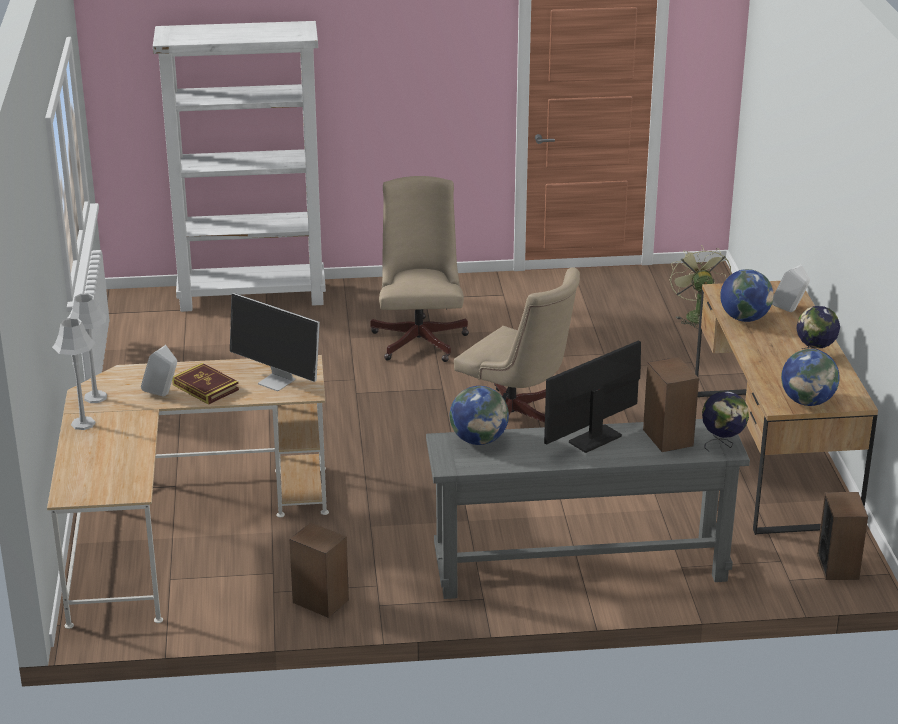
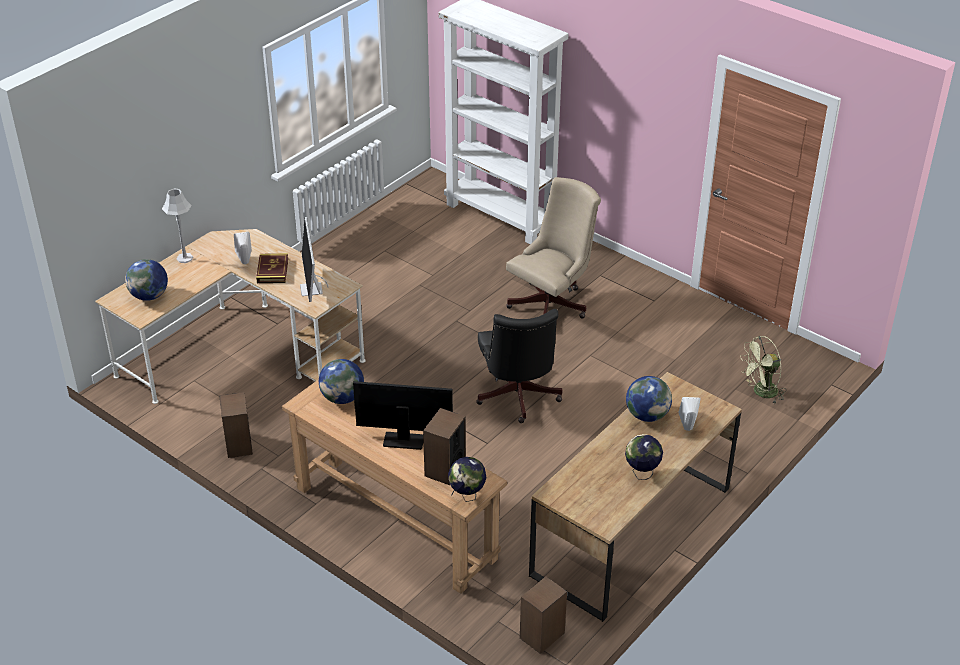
camera: 45 degrees right, 10 degrees up
grey table lamp [67,293,107,403] -> none
grey console table [426,419,750,599] -> brown console table [282,379,507,594]
beige office chair [454,267,580,423] -> black office chair [476,309,562,423]
green fan [669,245,731,328] -> green fan turned 150 degrees counterclockwise [740,336,787,403]
globe [781,349,840,406] -> globe moved to [125,259,168,301]

